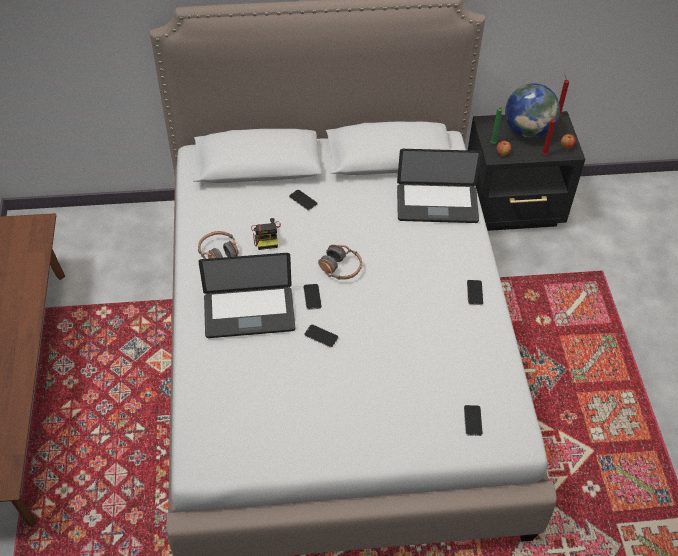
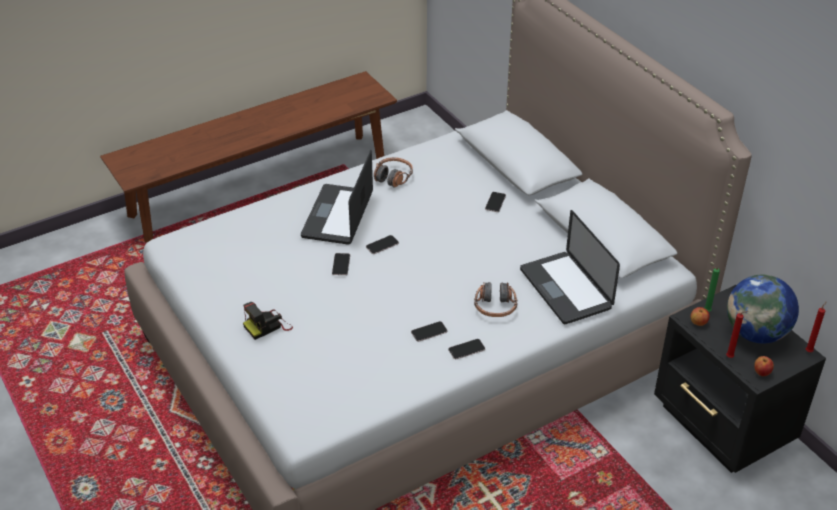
camera: 65 degrees right, 10 degrees down
laptop [198,253,295,338] -> laptop turned 45 degrees clockwise [301,150,373,245]
camera [251,218,281,250] -> camera moved to [243,302,293,340]
headphones [318,245,362,280] -> headphones moved to [474,282,518,317]
phone [464,405,483,436] -> phone moved to [411,321,447,342]

